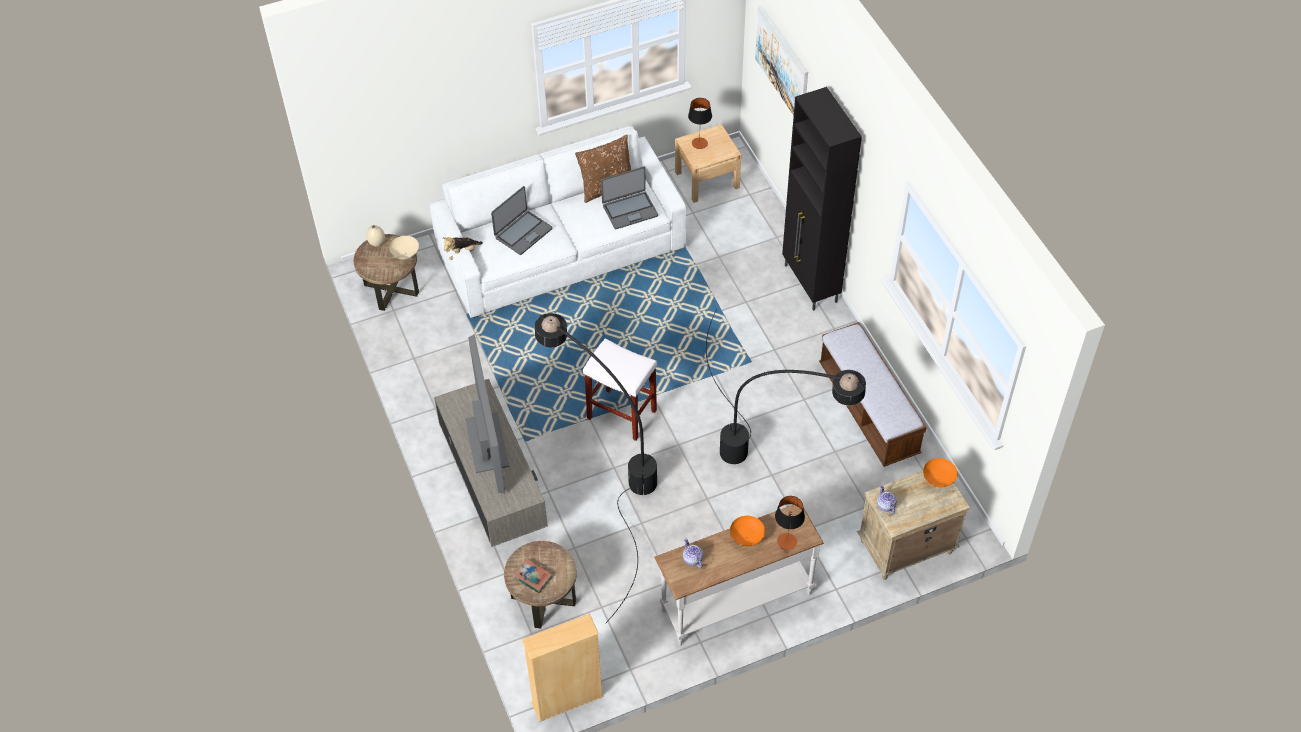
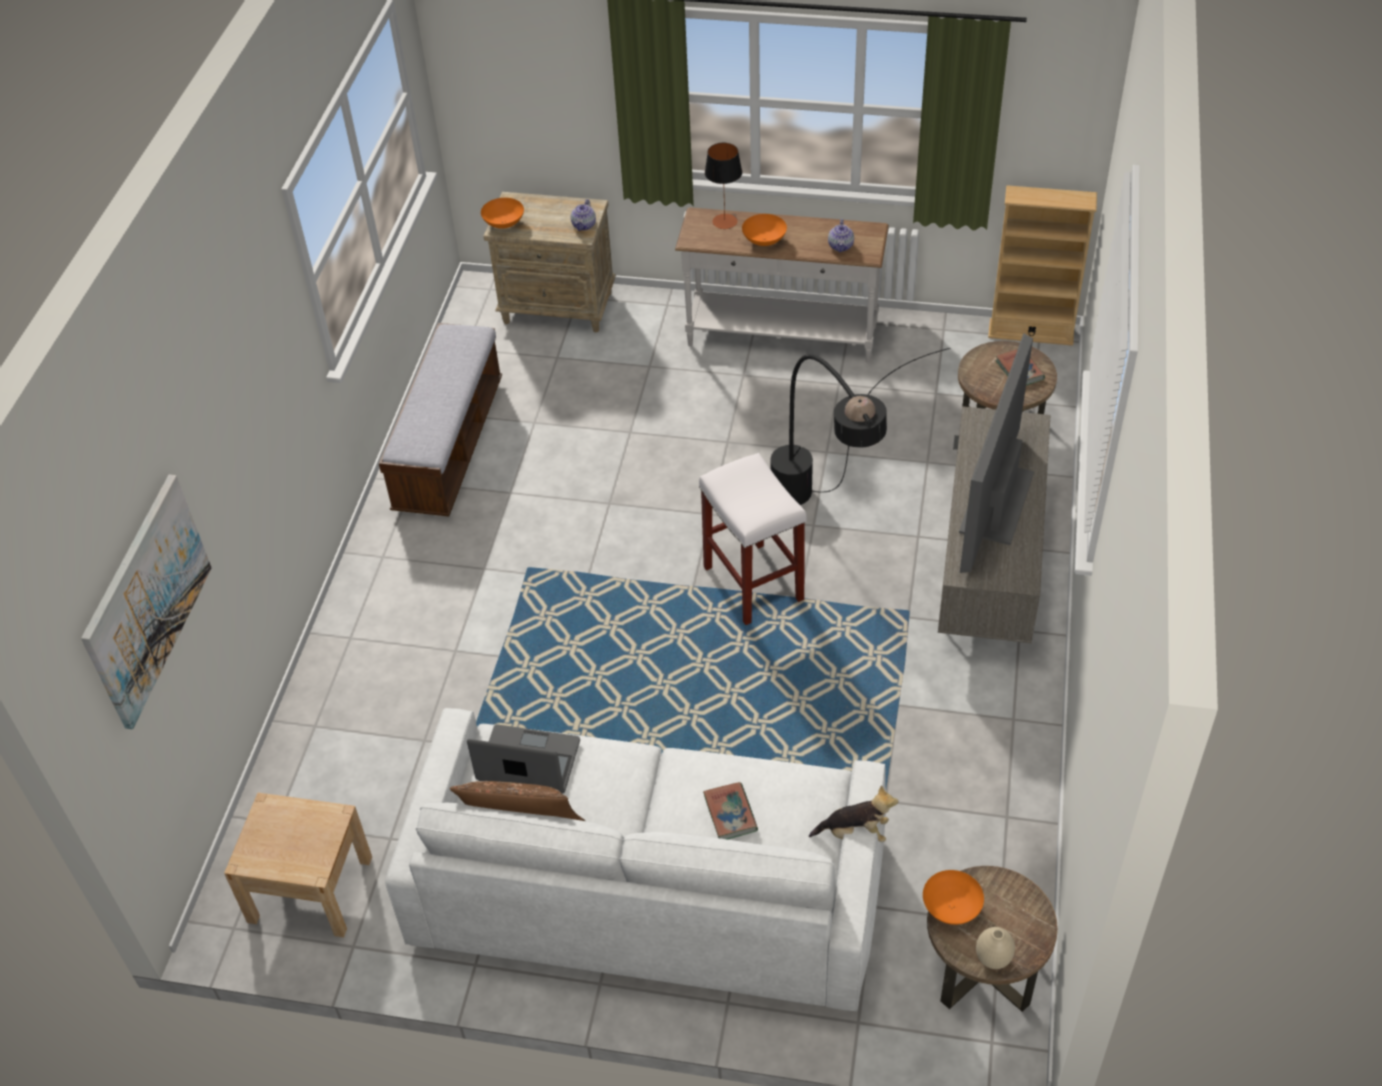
camera: 145 degrees left, 5 degrees down
beige bowl [389,236,419,260] -> orange bowl [923,870,984,925]
laptop [491,186,552,255] -> book [703,782,758,839]
table lamp [688,98,712,149] -> none
black floor lamp [706,309,866,464] -> none
black cabinet [782,87,862,311] -> none

